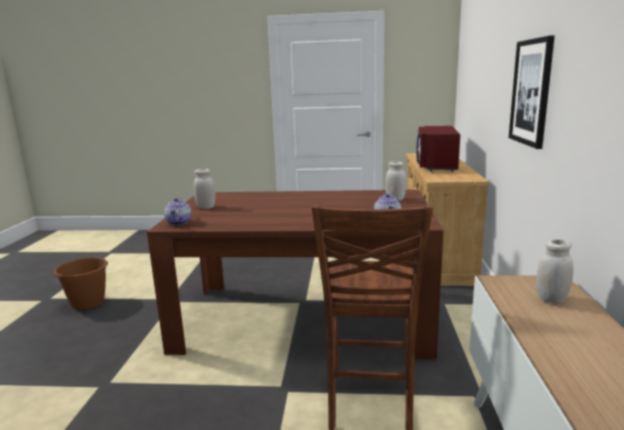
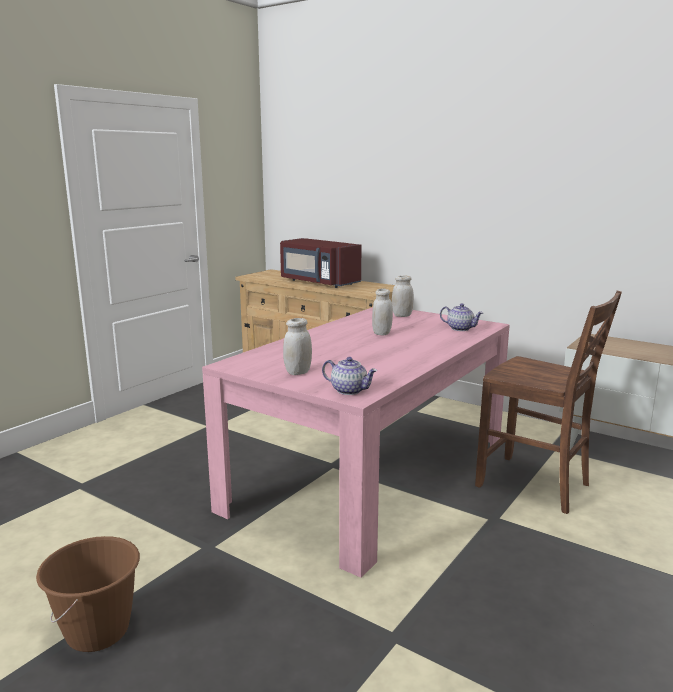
camera: 60 degrees left, 0 degrees up
brown dining table [147,190,444,359] -> pink dining table [202,307,510,578]
picture [509,35,555,149] -> none
white jar [536,239,573,303] -> white jar moved to [372,289,393,336]

